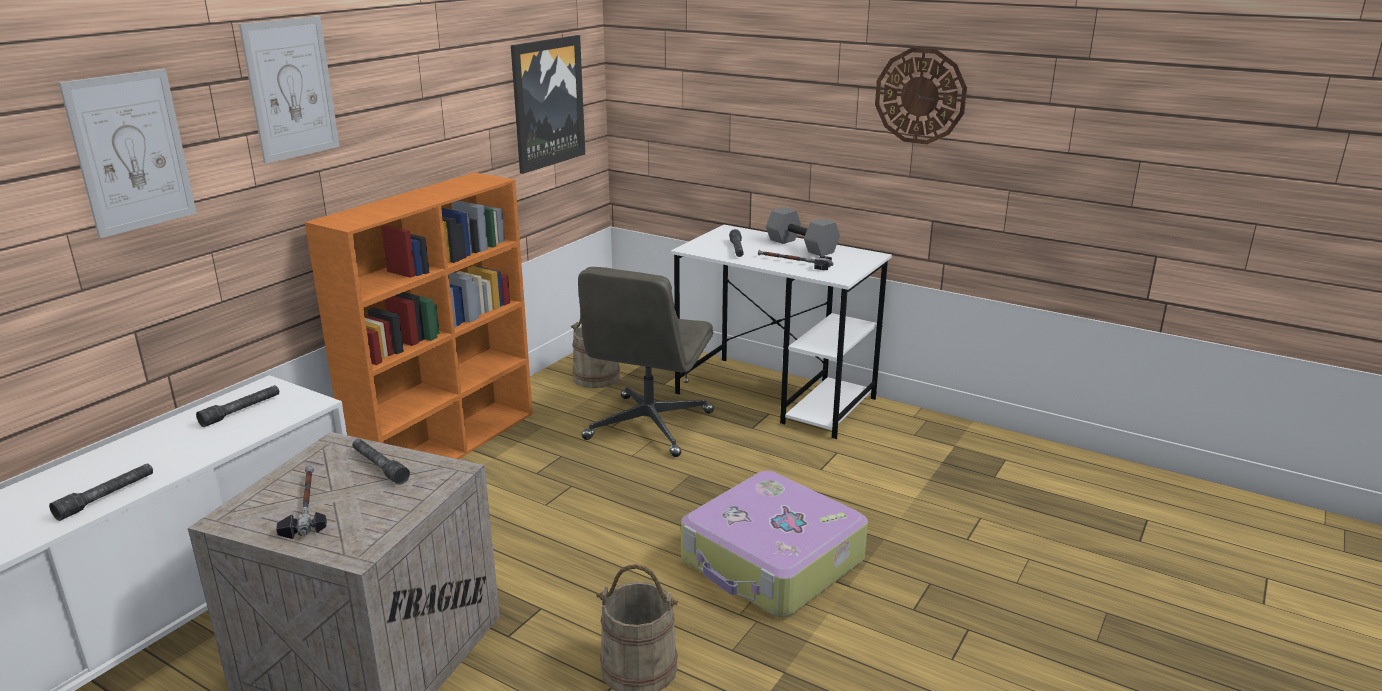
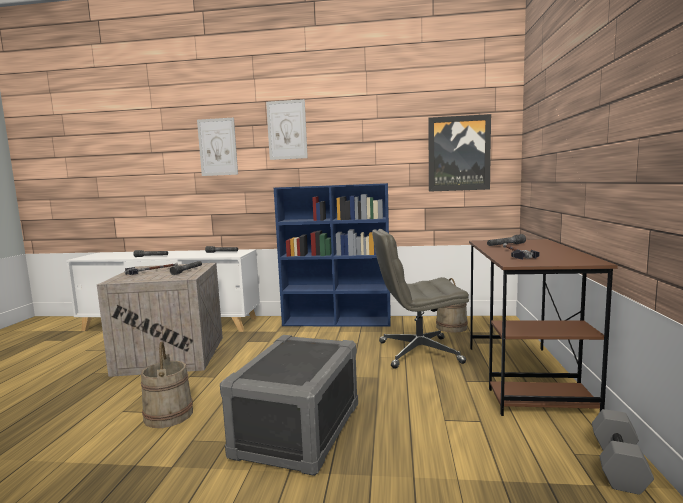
camera: 65 degrees right, 15 degrees down
orange bookcase [305,172,533,459] -> blue bookcase [274,183,391,327]
white desk [670,225,892,439] -> brown desk [469,239,618,416]
suitcase [681,471,868,617] -> grey storage box [220,335,358,476]
grey dumbbell [766,207,840,256] -> grey dumbbell moved to [592,409,654,495]
wall clock [875,47,967,144] -> none

